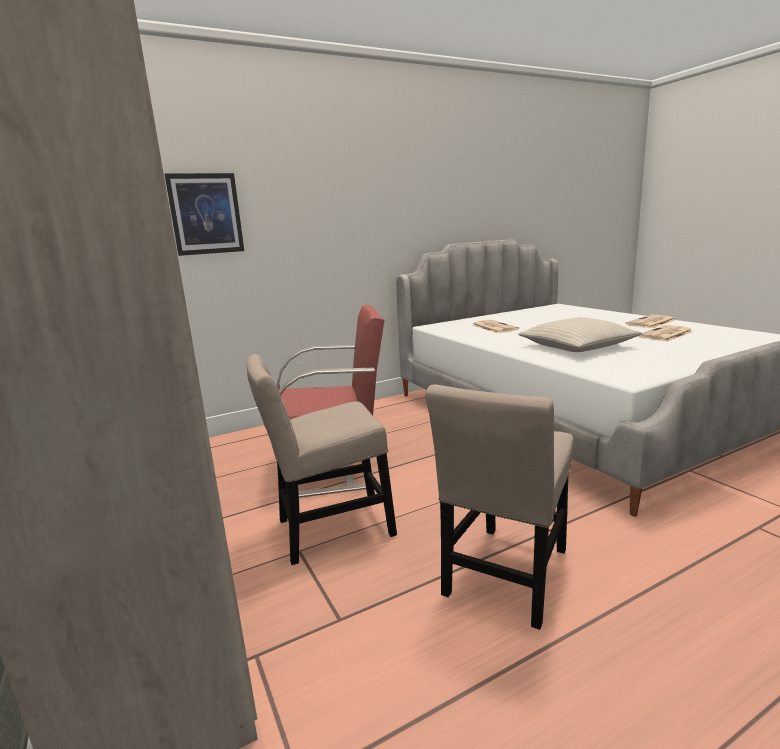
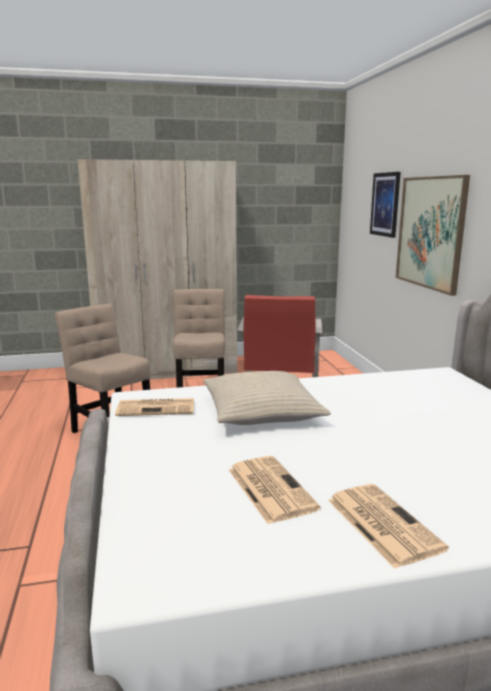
camera: 105 degrees right, 0 degrees up
newspaper [472,320,519,333] -> newspaper moved to [115,398,194,416]
none -> picture [396,175,470,296]

